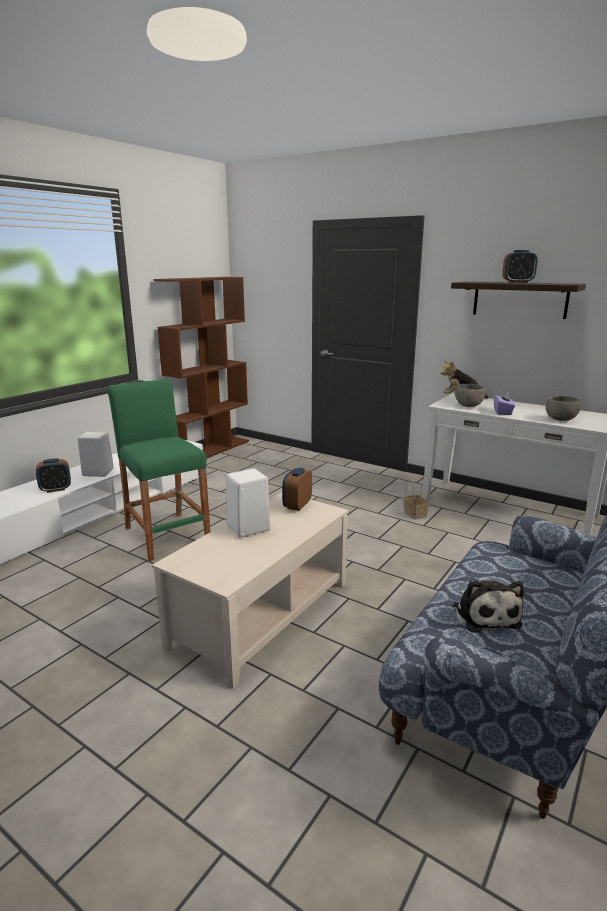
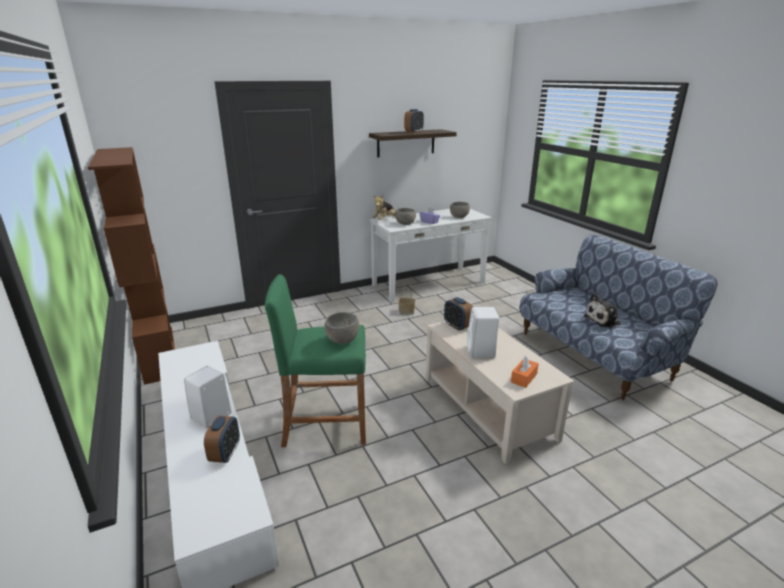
camera: 60 degrees left, 5 degrees up
plush toy [453,580,524,633] -> plush toy turned 135 degrees clockwise [583,294,621,328]
none -> grey bowl [324,312,359,344]
none -> orange tissue box [511,356,539,388]

